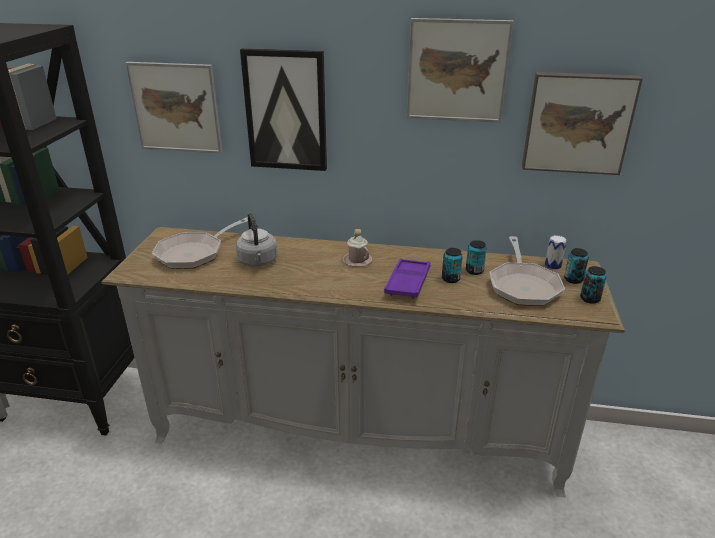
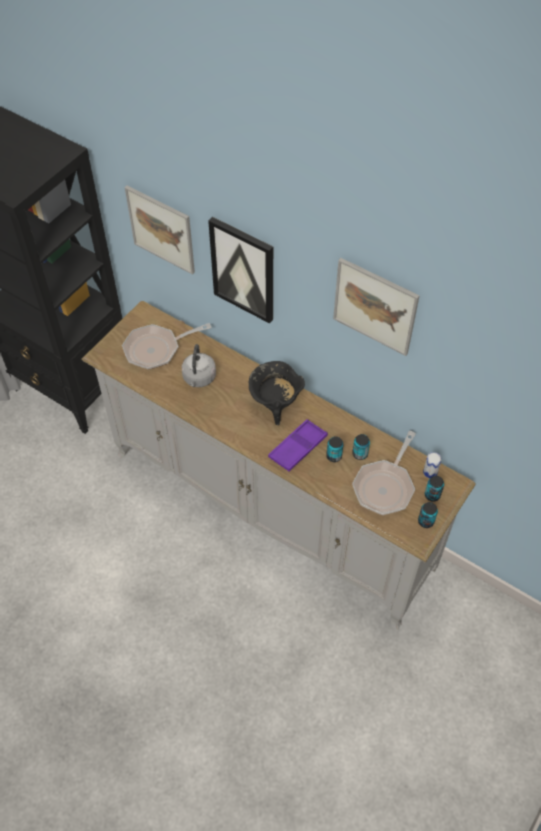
camera: 25 degrees right, 25 degrees up
pink mug [342,229,372,267] -> black cooking pot [248,361,305,425]
picture [522,72,643,175] -> none

